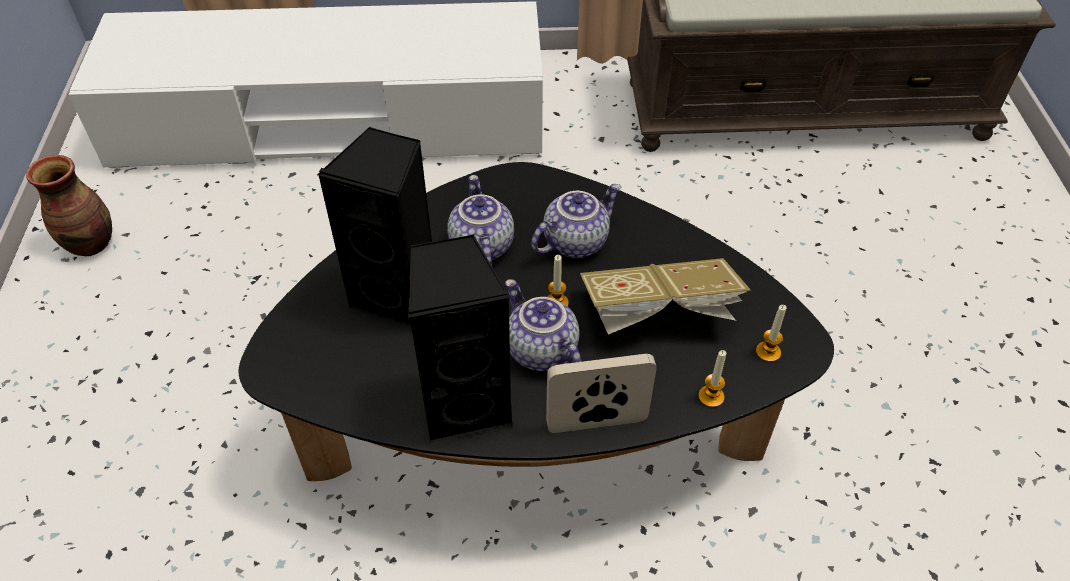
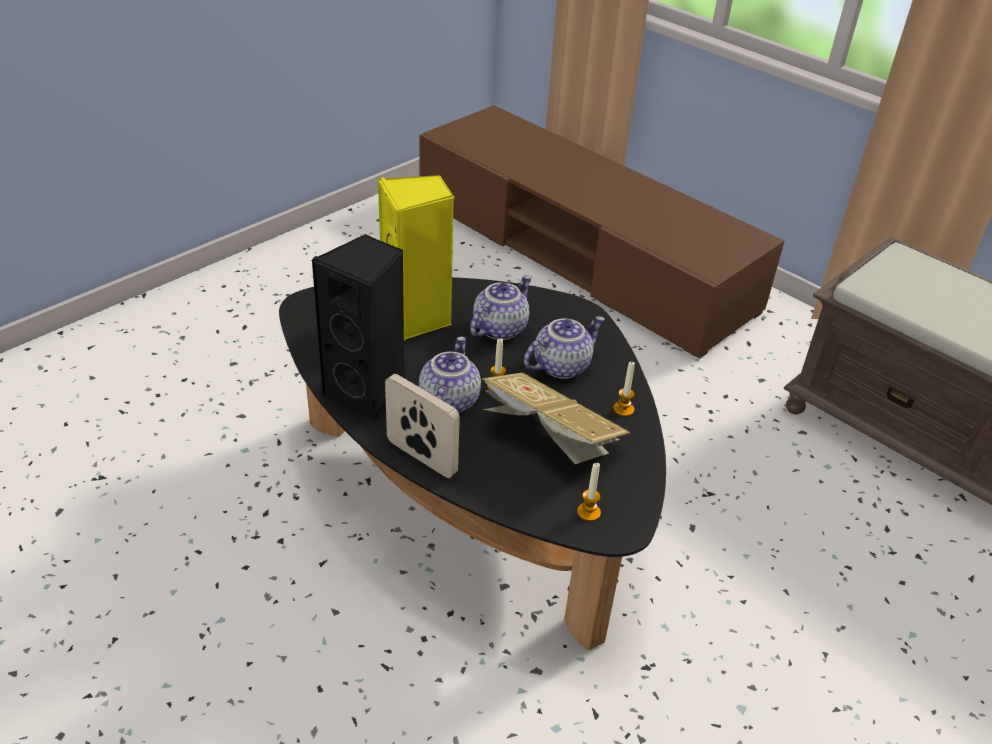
camera: 45 degrees right, 10 degrees down
vase [26,155,112,256] -> none
white tv stand [68,1,543,168] -> brown tv stand [419,105,784,359]
black speaker [317,127,432,327] -> yellow speaker [378,175,455,341]
teapot [531,184,621,258] -> teapot turned 45 degrees counterclockwise [524,316,605,379]
candle [698,350,726,408] -> candle moved to [613,362,635,416]

